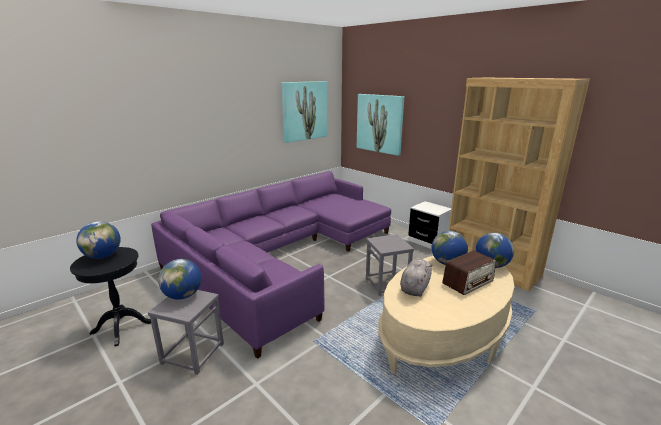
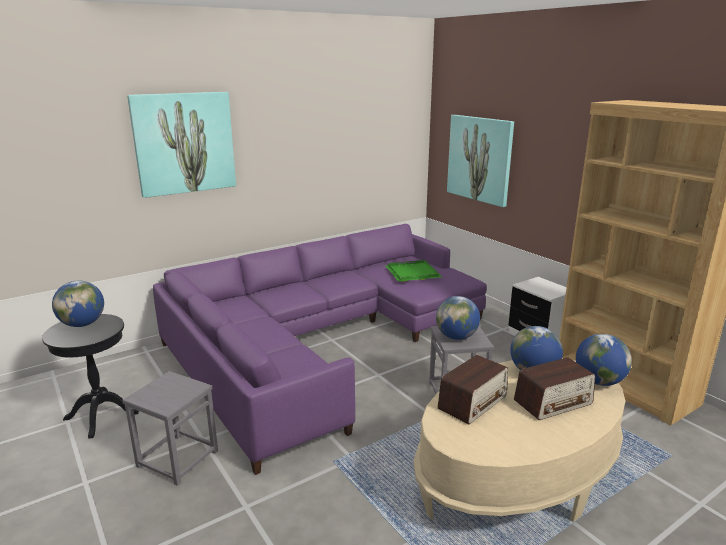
camera: 10 degrees right, 0 degrees up
globe [158,259,202,300] -> globe moved to [436,296,480,340]
picture [281,81,327,143] -> picture moved to [127,92,236,198]
grey plush toy [400,258,433,297] -> radio [438,355,508,424]
none -> green tray [385,260,442,282]

